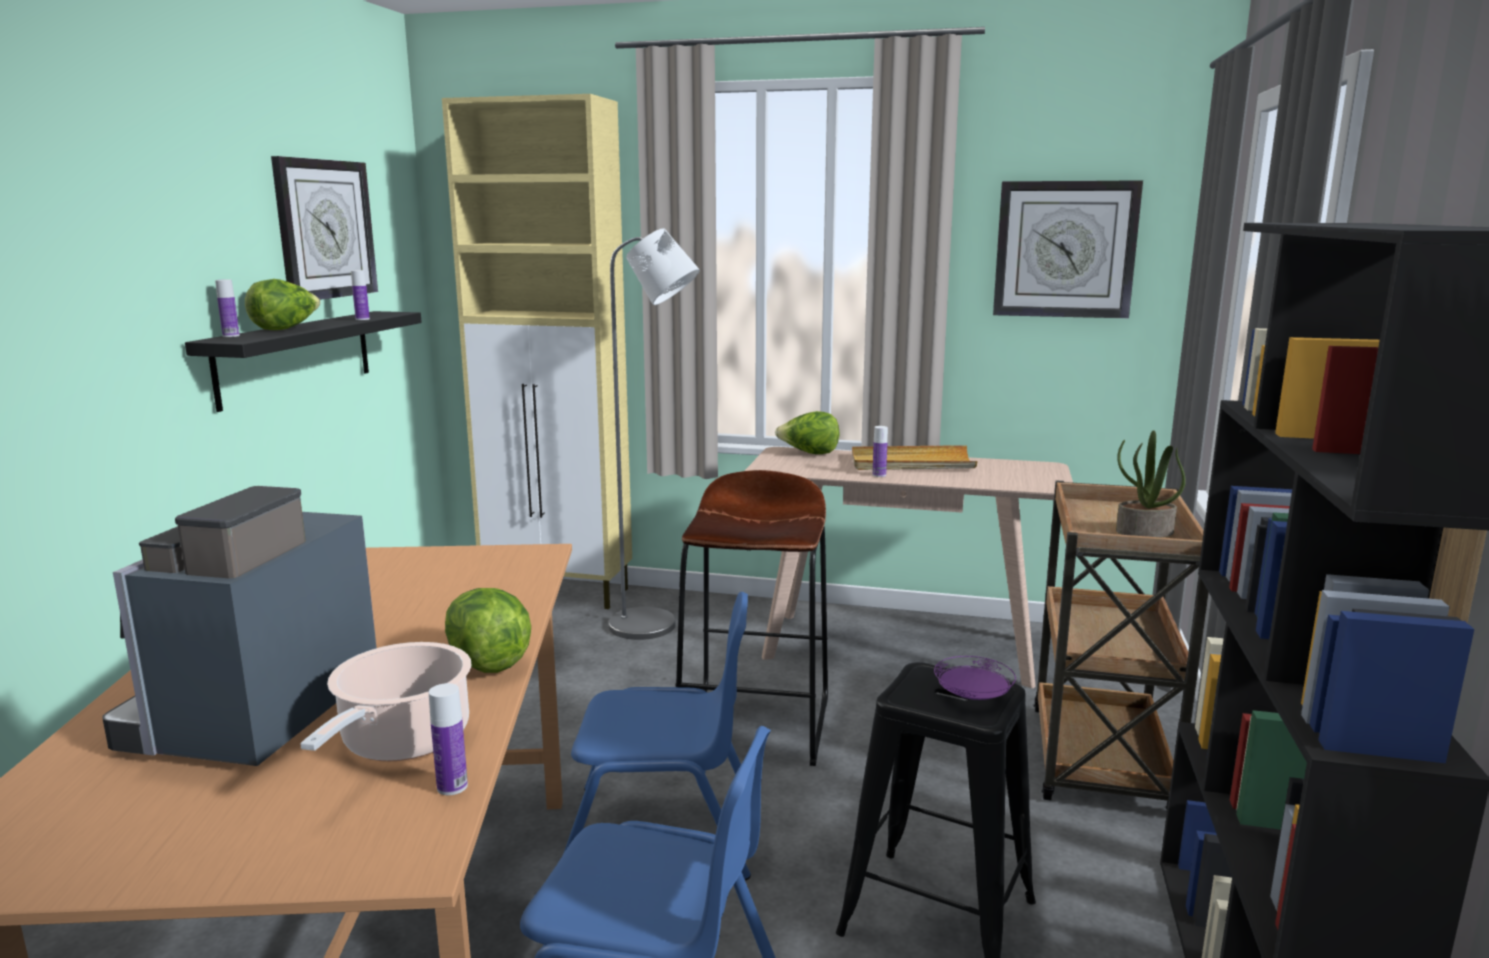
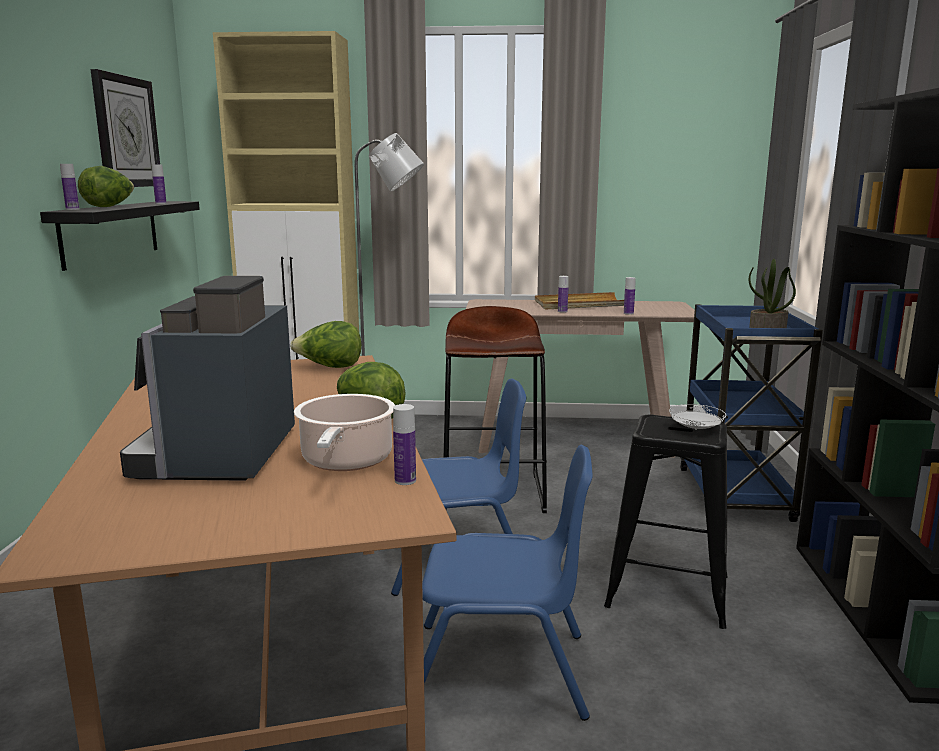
camera: 10 degrees left, 0 degrees up
lettuce [775,411,840,454] -> lettuce moved to [290,321,361,368]
purple plate [934,656,1016,700] -> white plate [669,404,726,430]
wall clock [993,180,1143,318] -> none
brown cart [1034,480,1209,809] -> blue cart [680,304,823,522]
none -> bottle [624,277,636,315]

